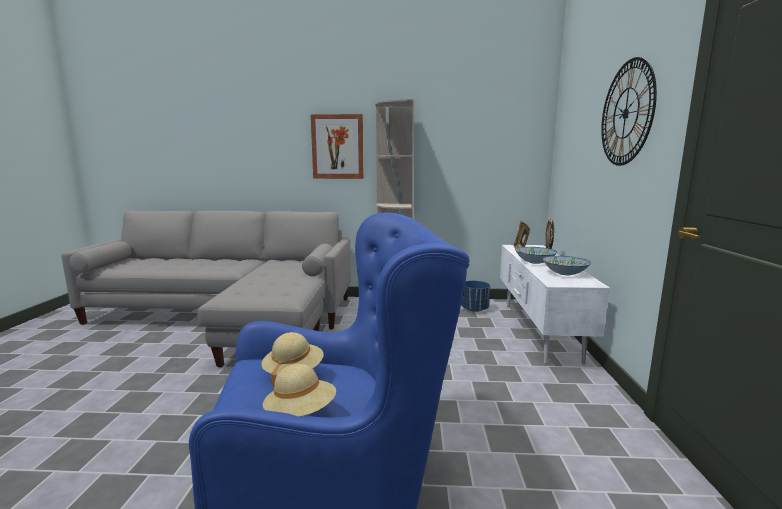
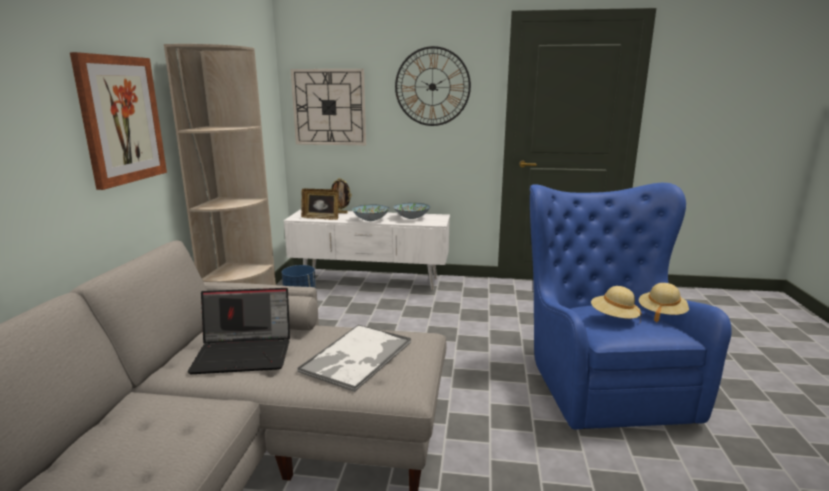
camera: 85 degrees left, 5 degrees up
none -> laptop [187,288,290,374]
none -> wall clock [291,69,366,145]
none -> tray [297,324,411,392]

